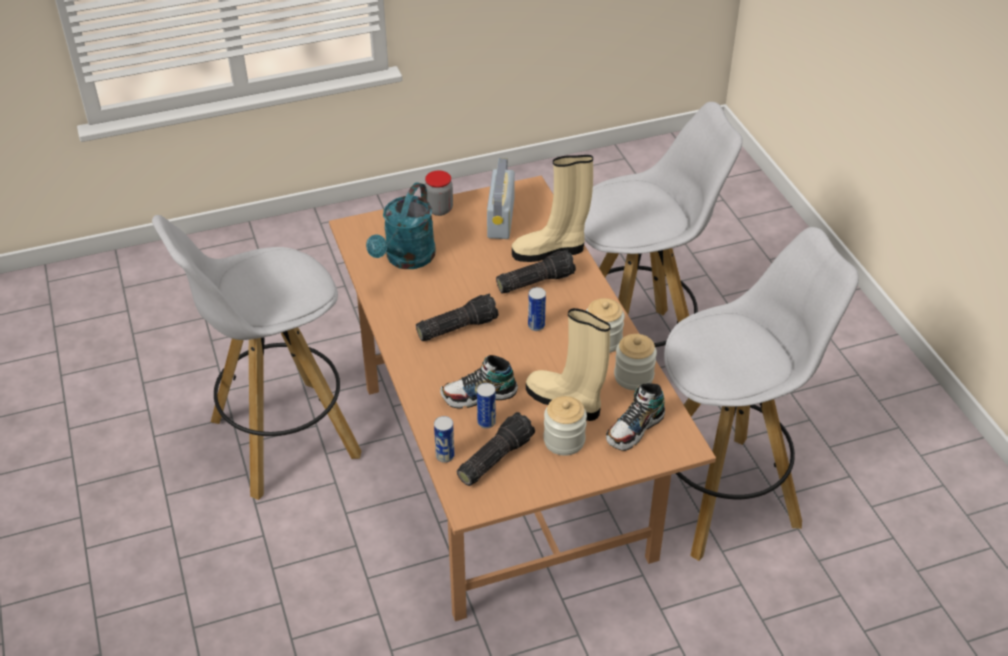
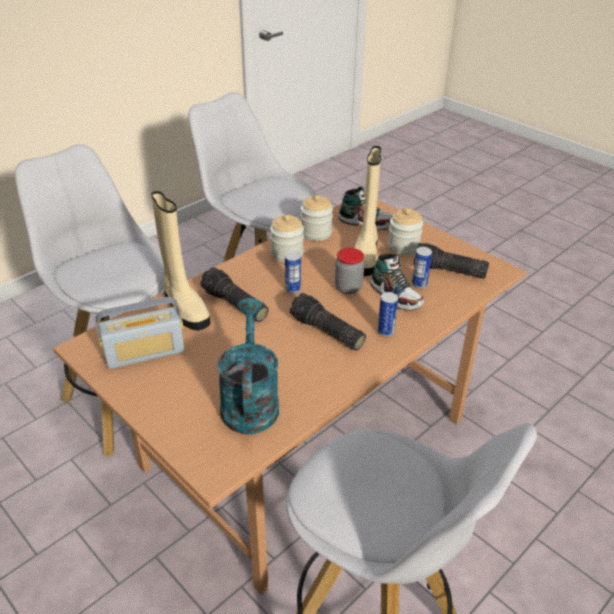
camera: 115 degrees left, 5 degrees down
turquoise watering can [366,182,436,269] -> turquoise watering can turned 90 degrees counterclockwise [217,298,279,434]
jar [425,170,453,216] -> jar moved to [335,248,364,294]
can [434,416,454,463] -> can moved to [378,292,398,337]

